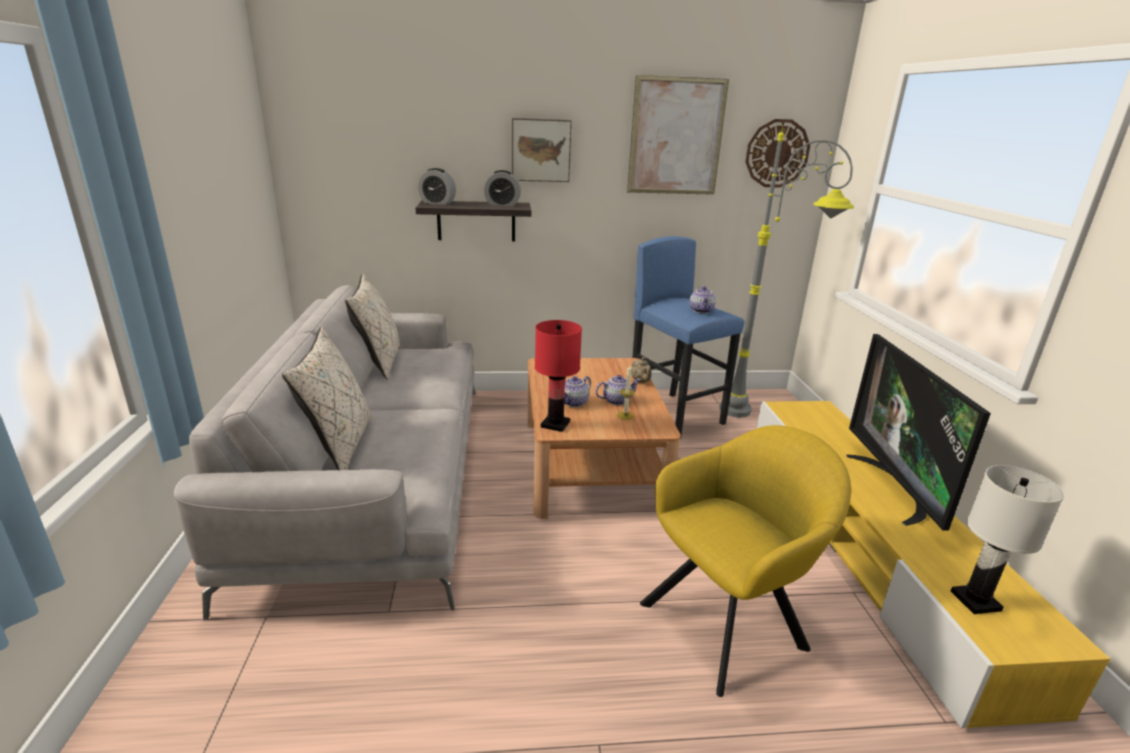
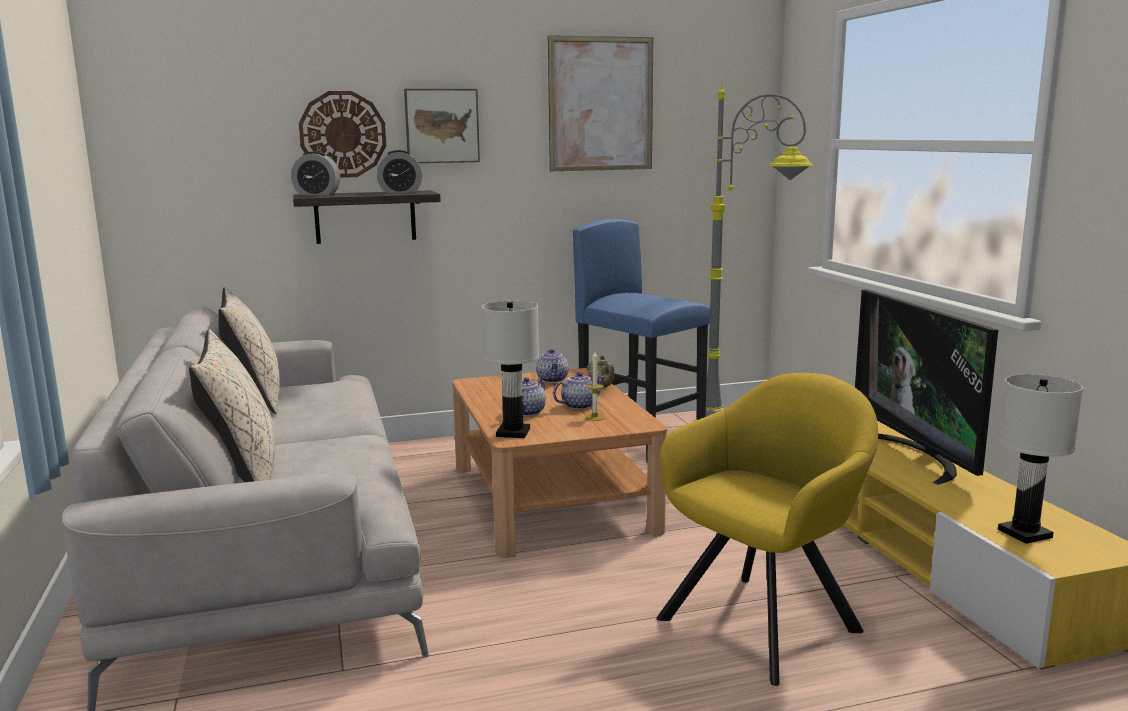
camera: 10 degrees left, 10 degrees down
red table lamp [535,320,582,432] -> white table lamp [482,301,539,438]
teapot [690,286,716,314] -> teapot moved to [536,349,569,383]
wall clock [745,119,810,188] -> wall clock moved to [299,91,386,178]

